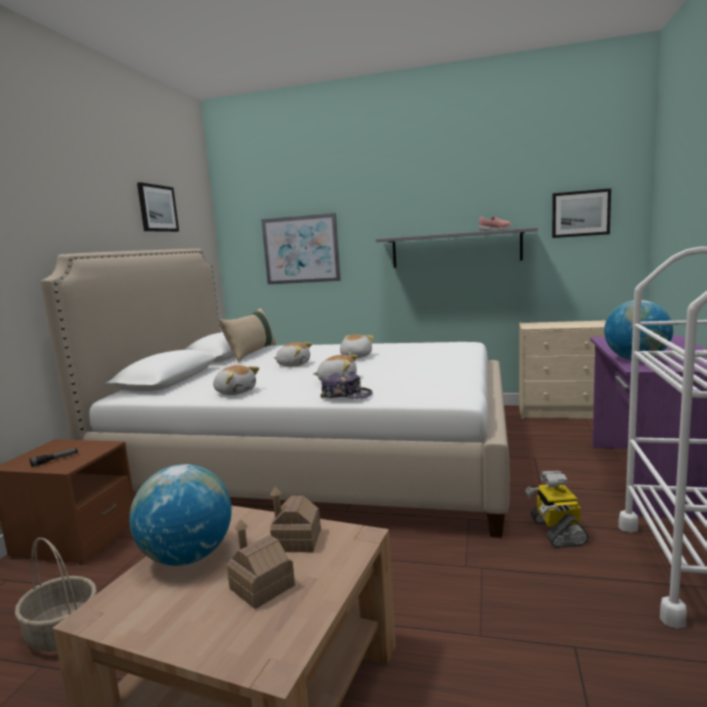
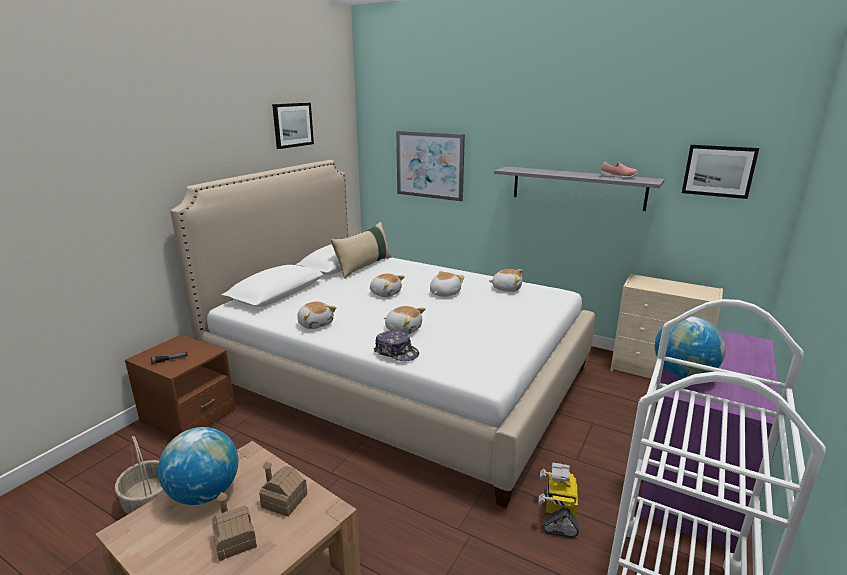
camera: 15 degrees right, 10 degrees up
none -> plush toy [489,269,524,292]

